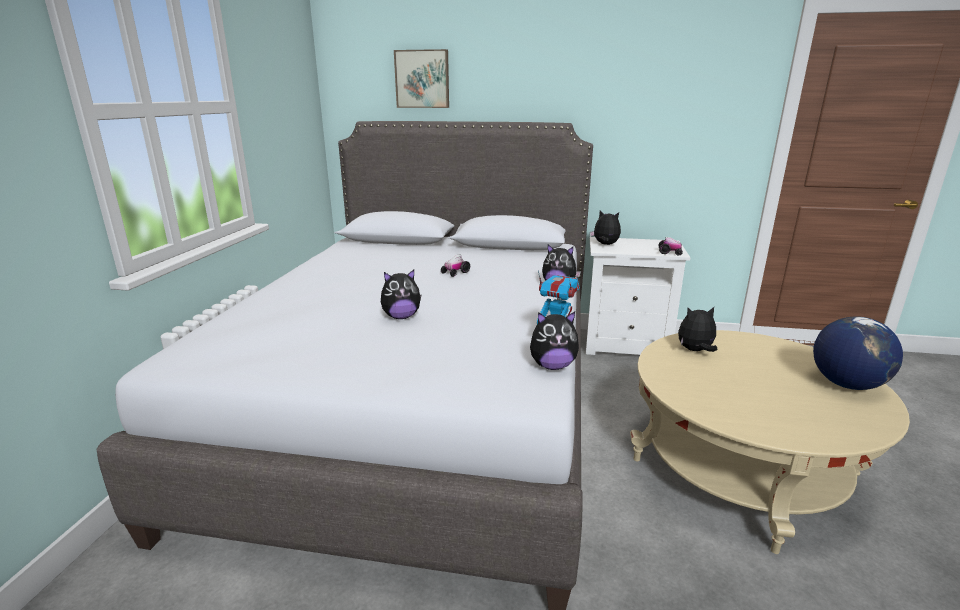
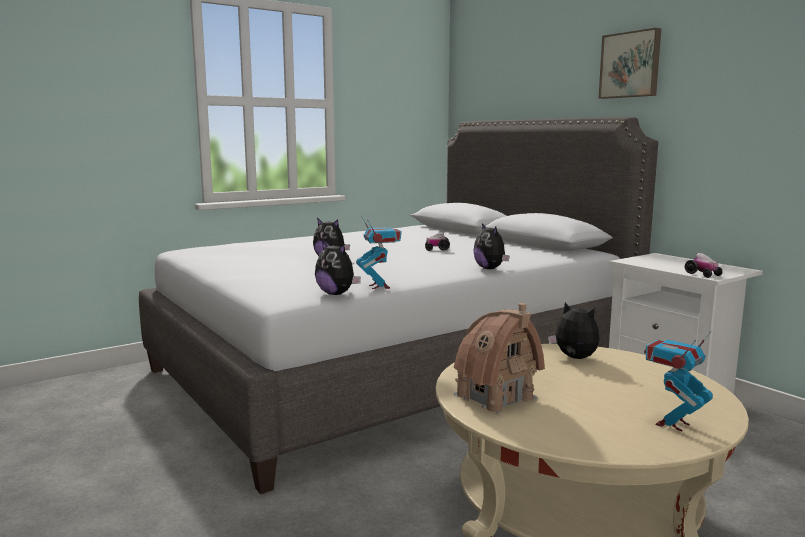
camera: 45 degrees right, 10 degrees down
picture [394,49,449,108] -> picture moved to [599,28,661,99]
plush toy [590,210,621,245] -> none
globe [813,317,903,390] -> toy robot [644,331,713,431]
none -> toy house [454,303,545,414]

